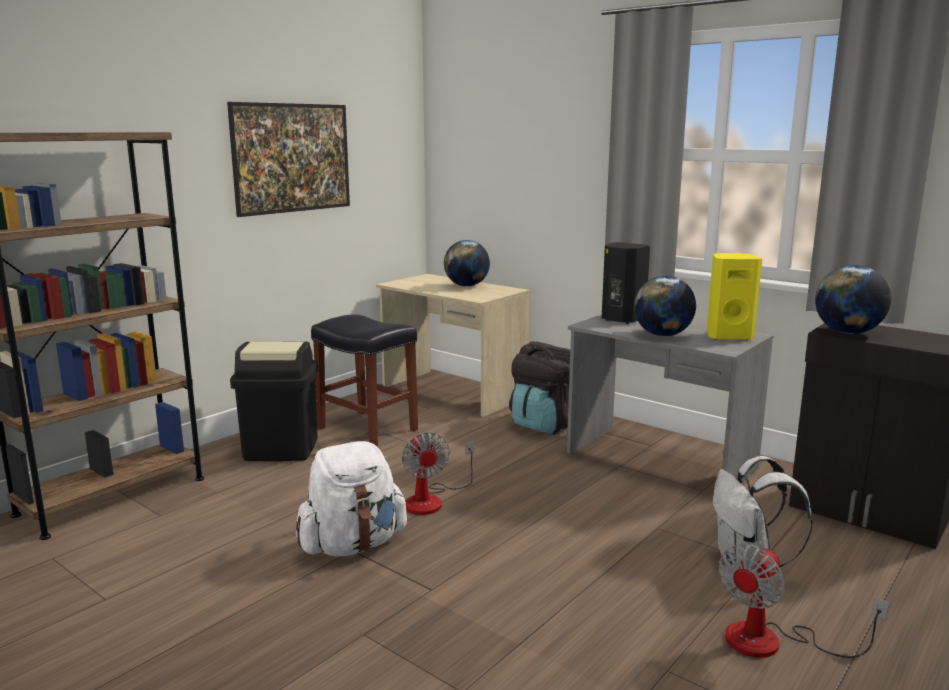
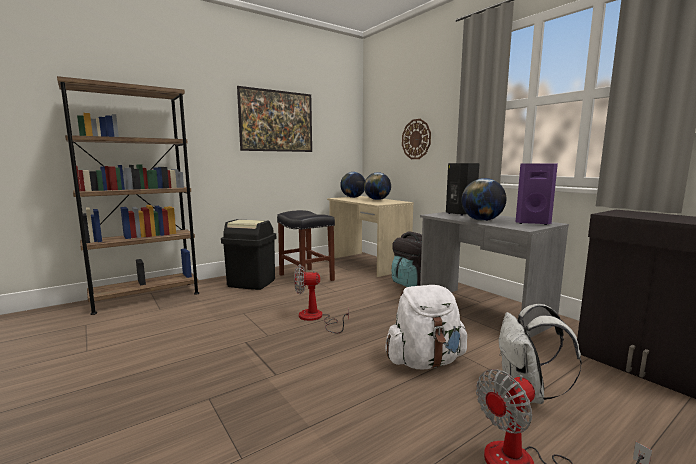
camera: 15 degrees right, 5 degrees down
white backpack [296,441,407,557] -> white backpack moved to [385,285,467,370]
fan [402,432,474,515] -> fan turned 90 degrees clockwise [294,264,349,333]
yellow speaker [707,253,762,340] -> purple speaker [516,163,558,225]
globe [815,265,891,334] -> globe moved to [340,172,365,198]
none -> wall clock [402,119,431,159]

